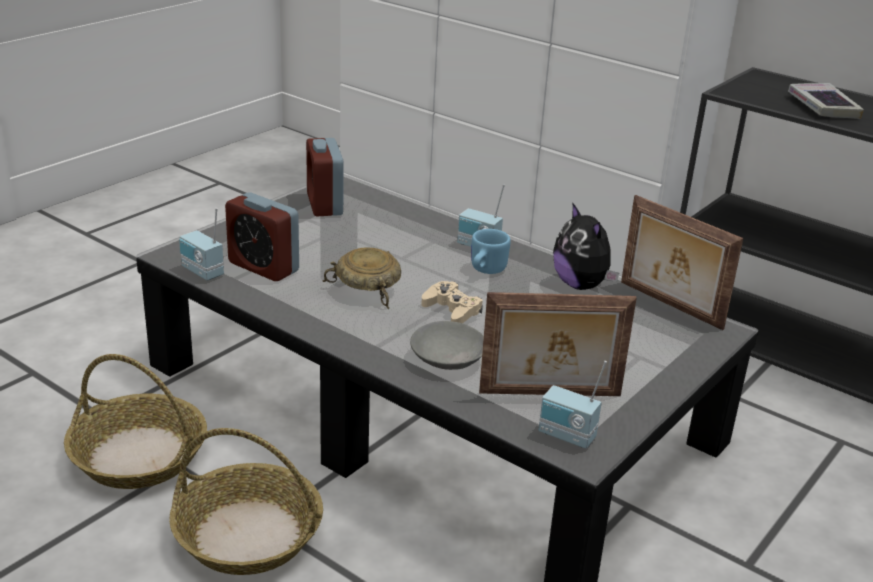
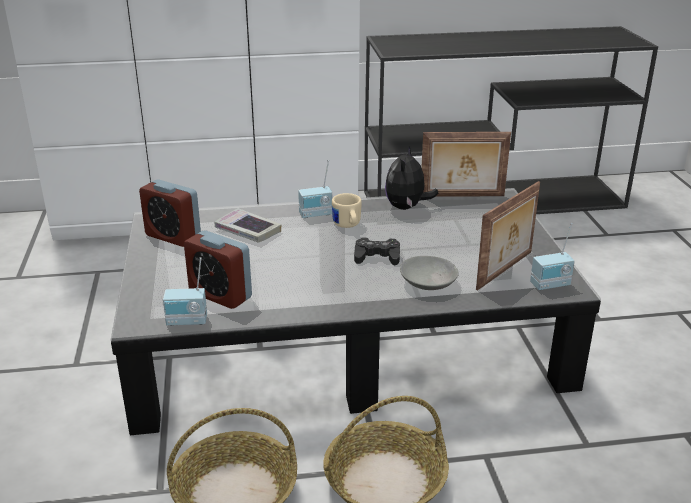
camera: 45 degrees left, 0 degrees up
alarm clock [225,192,299,281] -> alarm clock turned 45 degrees clockwise [184,230,252,309]
beige bowl [322,248,401,309] -> none
beige game controller [421,281,483,323] -> black game controller [354,238,400,265]
blue mug [471,229,511,274] -> beige mug [332,193,362,228]
plush toy [553,203,619,290] -> plush toy turned 90 degrees clockwise [385,147,438,210]
book [788,83,864,119] -> book moved to [215,208,281,243]

